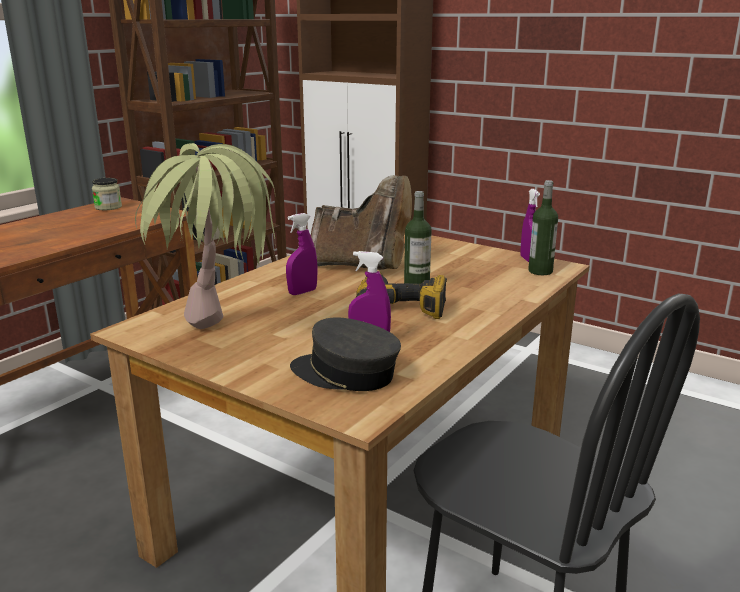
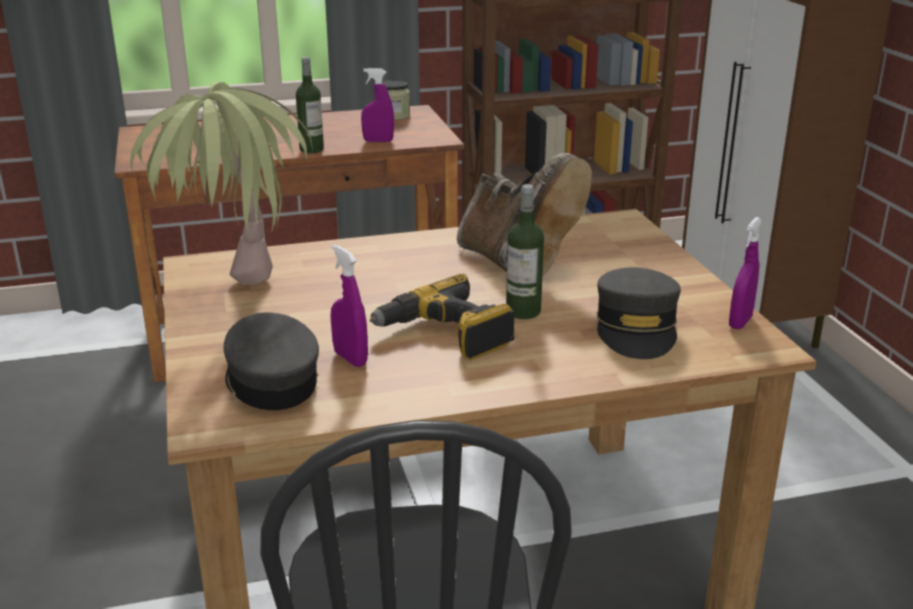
camera: 40 degrees right, 5 degrees up
purple spray bottle [286,213,318,295] -> purple spray bottle moved to [361,68,394,142]
bottle [528,180,558,275] -> bottle moved to [296,57,324,153]
none -> grey cap [596,267,681,359]

